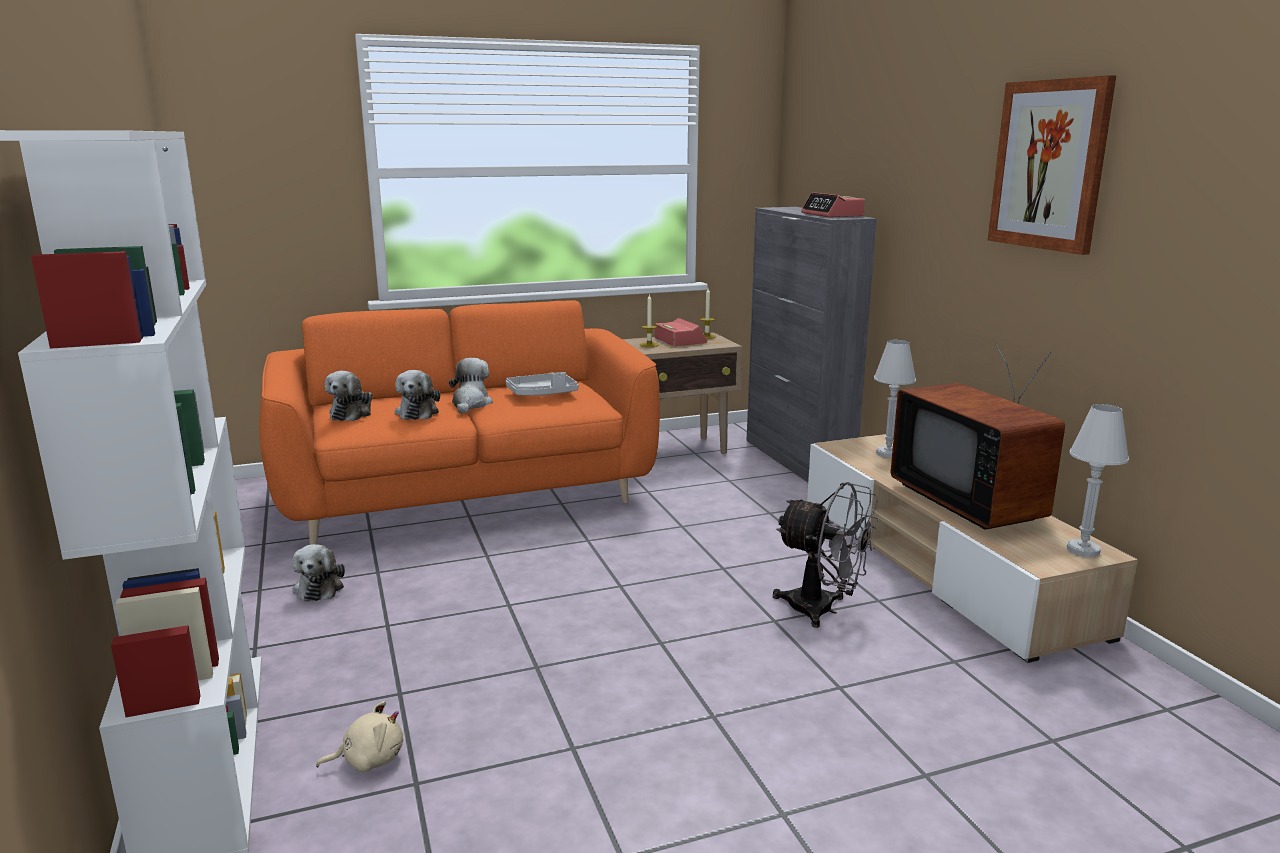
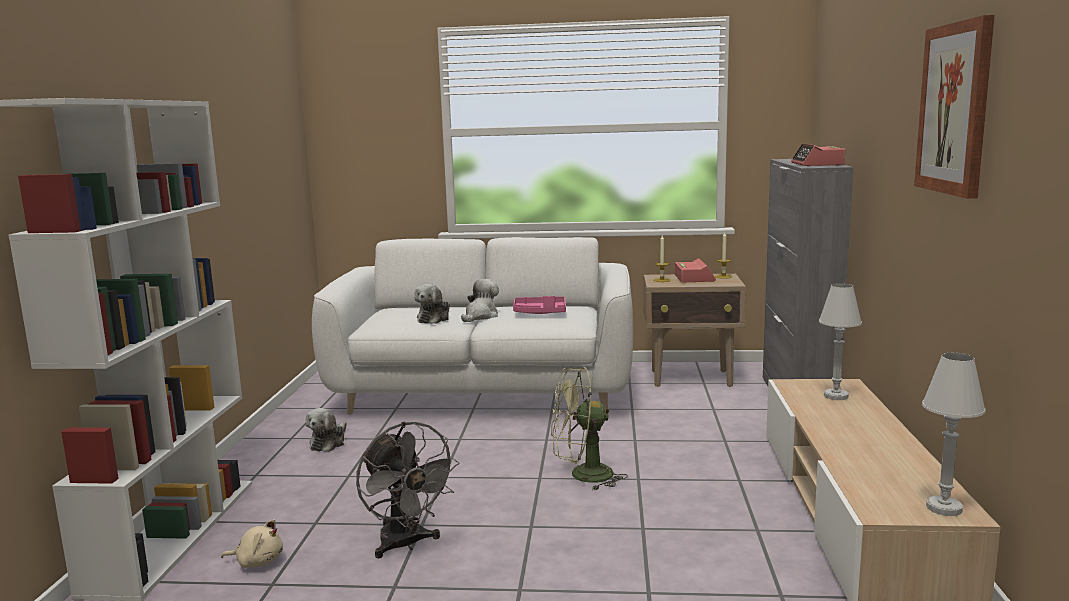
camera: 25 degrees right, 5 degrees down
orange sofa [259,300,660,545] -> white sofa [312,237,633,415]
plush toy [325,371,372,421] -> none
grey tray [506,372,578,396] -> pink tray [513,295,566,314]
grey fan [773,482,880,628] -> grey fan moved to [356,422,459,558]
television [891,344,1065,530] -> none
none -> green fan [551,367,628,490]

